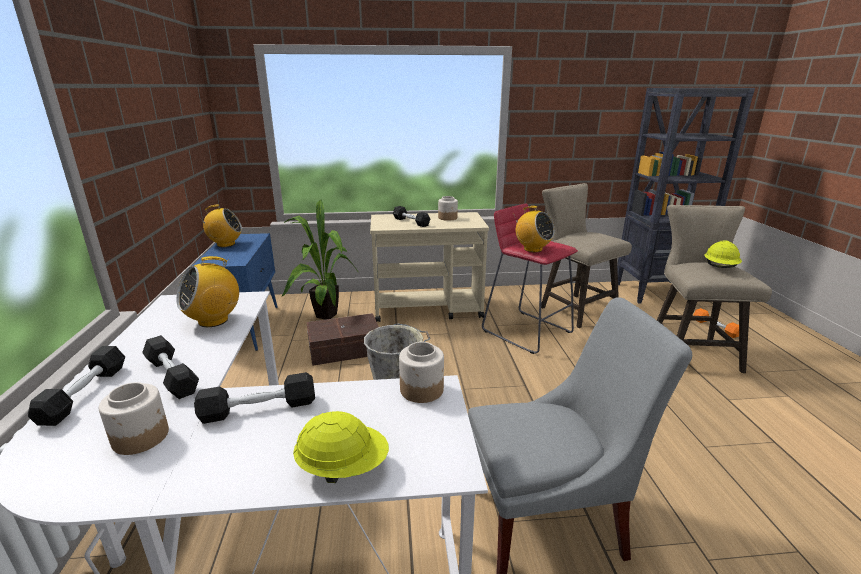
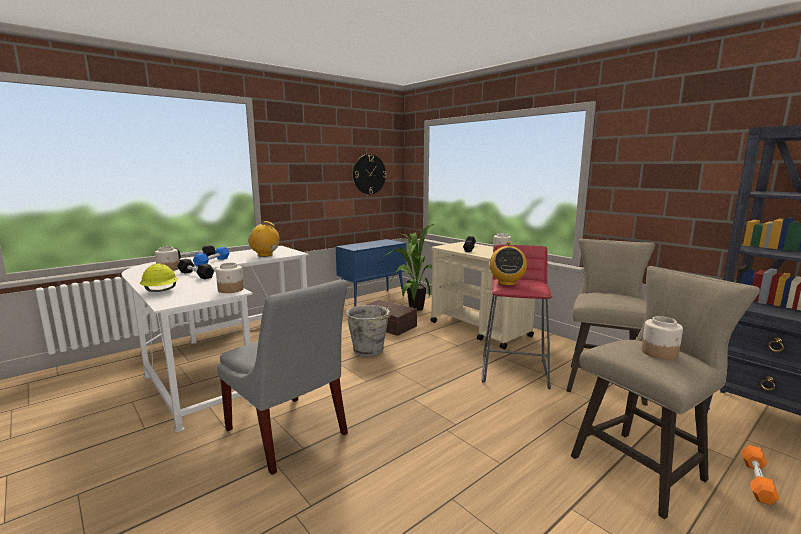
camera: 55 degrees right, 10 degrees down
black dumbbell [142,335,199,399] -> blue dumbbell [193,247,229,267]
radio [197,205,242,247] -> none
yellow hard hat [704,241,742,268] -> jar [641,316,683,360]
none -> wall clock [353,154,386,194]

